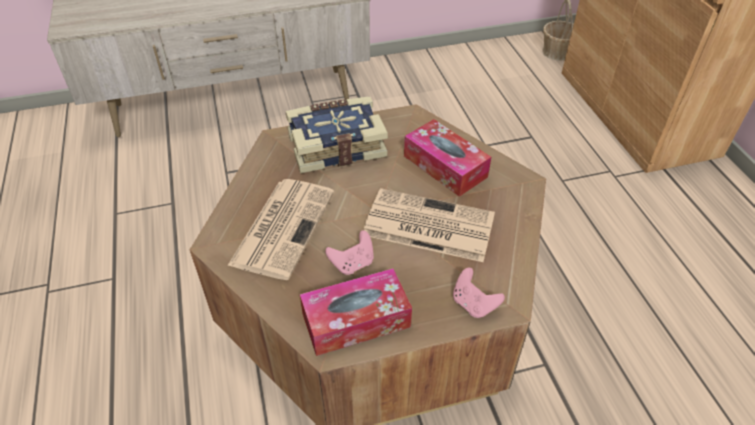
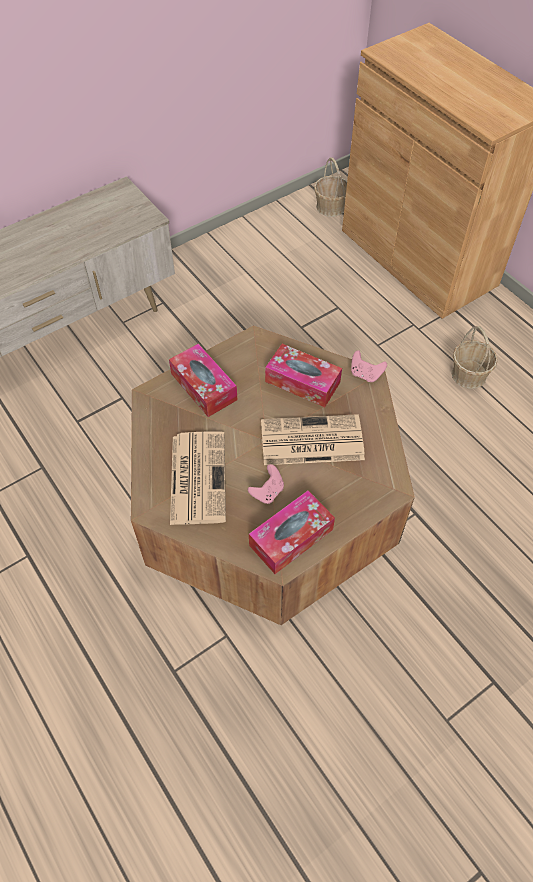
camera: 20 degrees left, 10 degrees up
book [286,96,388,173] -> tissue box [169,344,237,417]
pink game controller [453,268,505,318] -> pink game controller moved to [351,350,387,382]
none -> basket [452,326,498,389]

